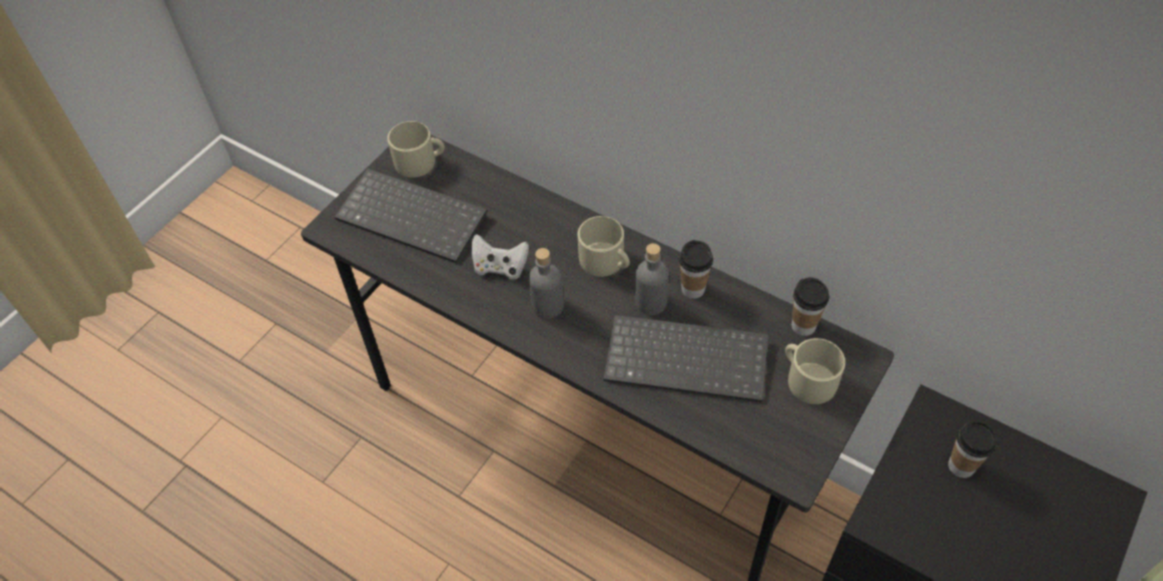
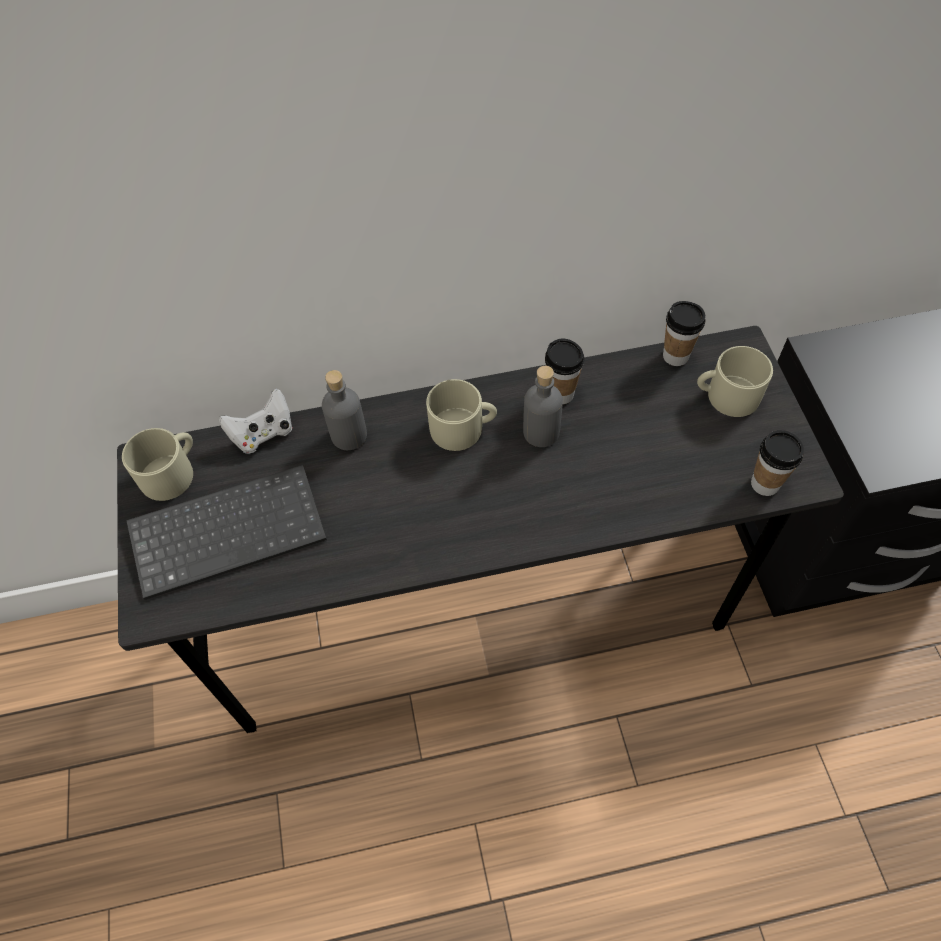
camera: 45 degrees left, 5 degrees up
white game controller [472,234,529,280] -> white game controller moved to [219,388,292,454]
grey bottle [529,248,564,319] -> grey bottle moved to [322,370,367,450]
keyboard [604,315,768,402] -> none
cup [948,420,997,478] -> cup moved to [751,430,804,496]

